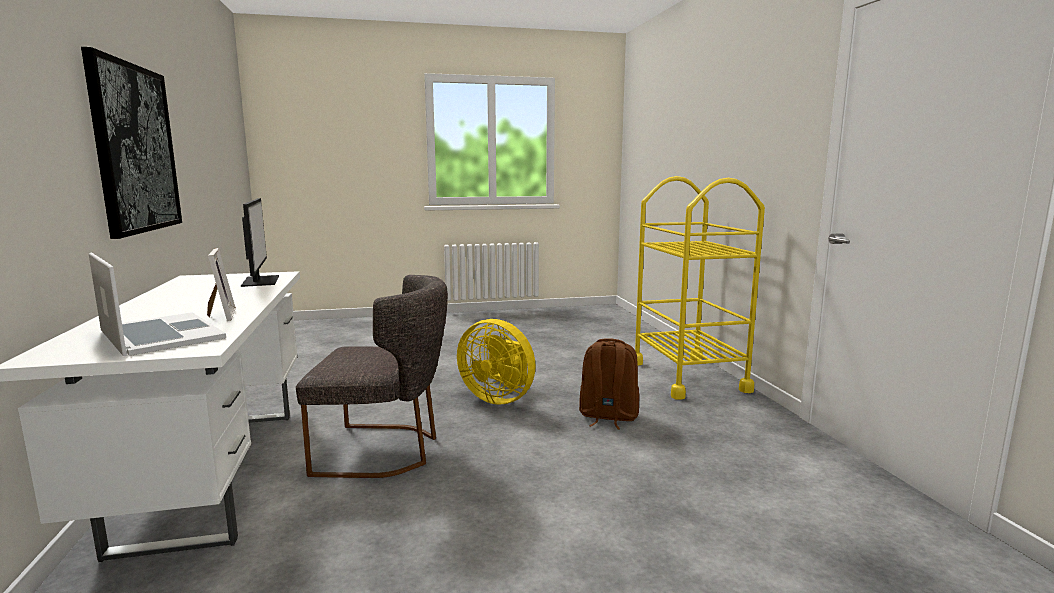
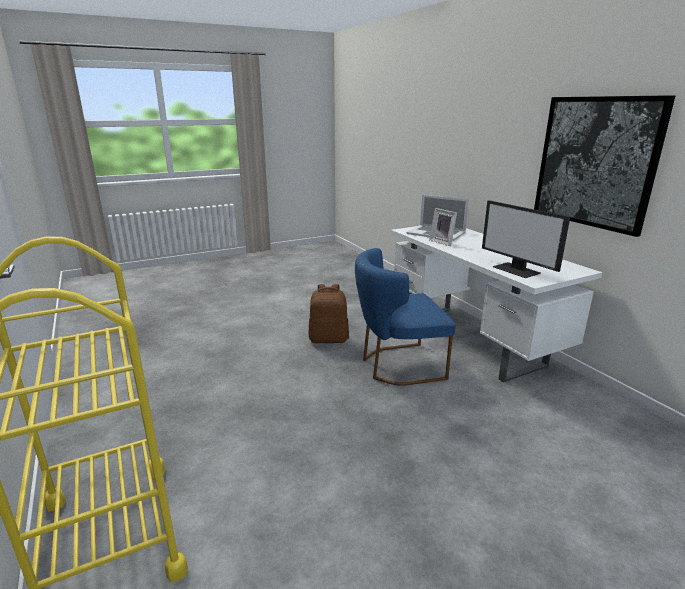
camera: 165 degrees right, 10 degrees up
grey chair [296,275,448,478] -> blue chair [355,248,456,386]
yellow fan [457,319,536,405] -> none
brown backpack [579,338,639,430] -> brown backpack moved to [309,284,349,343]

